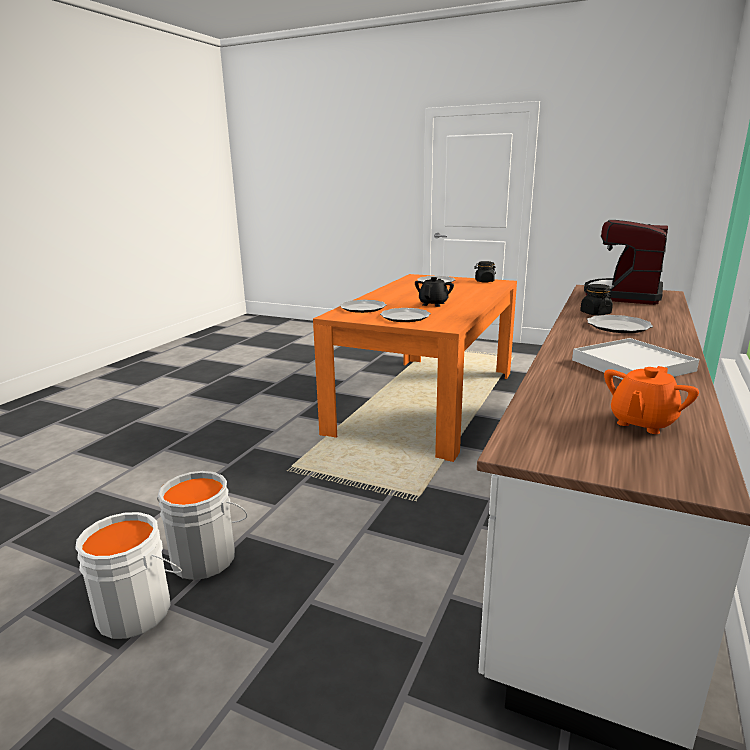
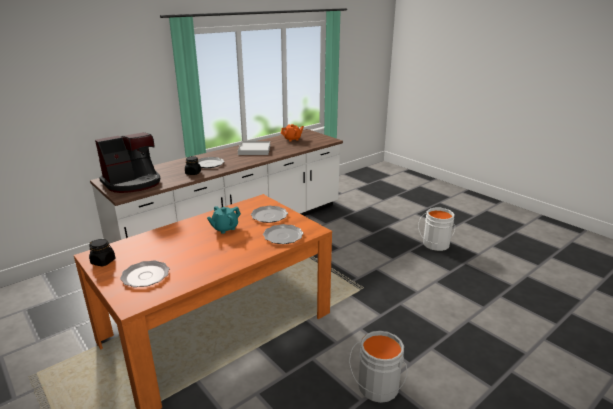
camera: 155 degrees left, 5 degrees up
grey bucket [157,471,247,580] -> grey bucket moved to [349,331,407,403]
black teapot [415,277,454,307] -> turquoise teapot [207,206,241,234]

